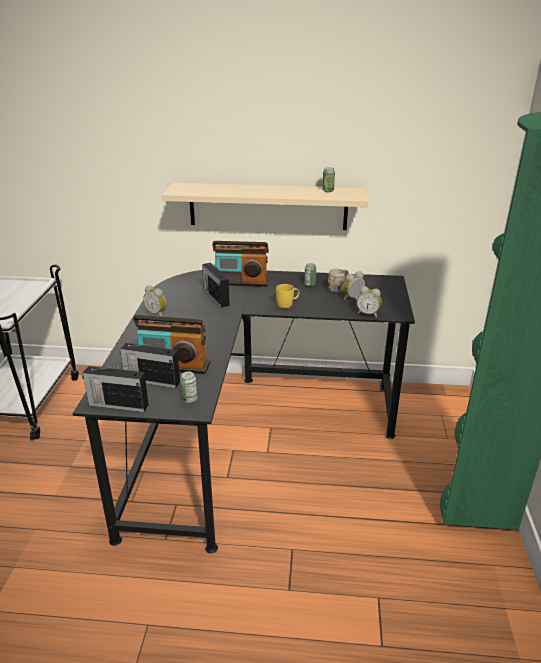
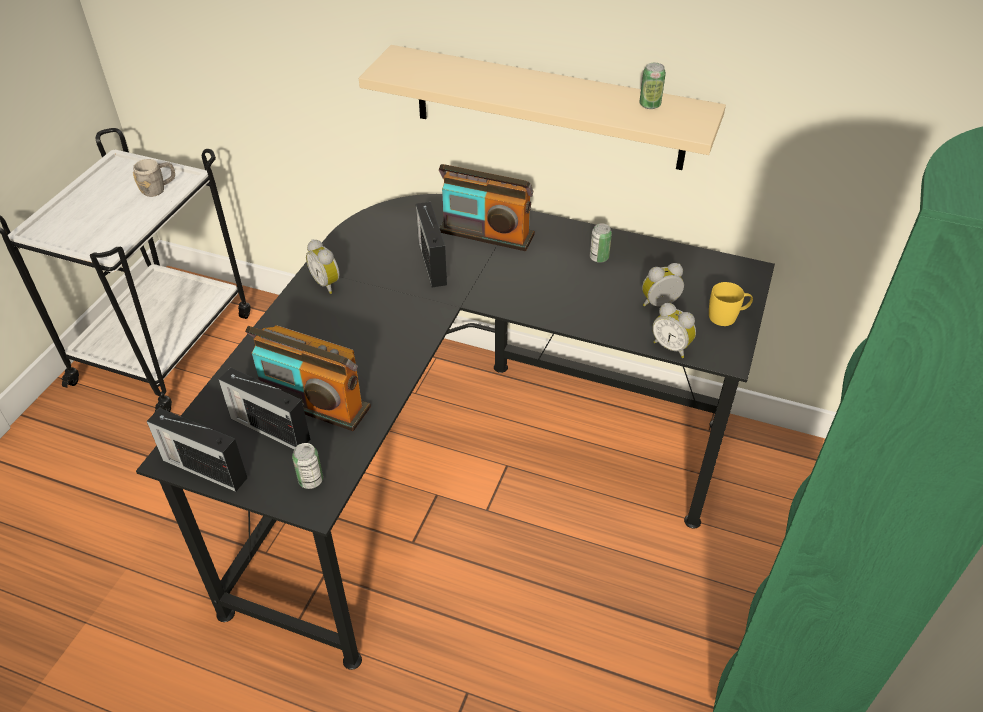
camera: 15 degrees right, 15 degrees up
yellow mug [276,284,299,308] -> yellow mug moved to [709,282,753,326]
grey mug [328,268,349,293] -> grey mug moved to [133,159,175,197]

